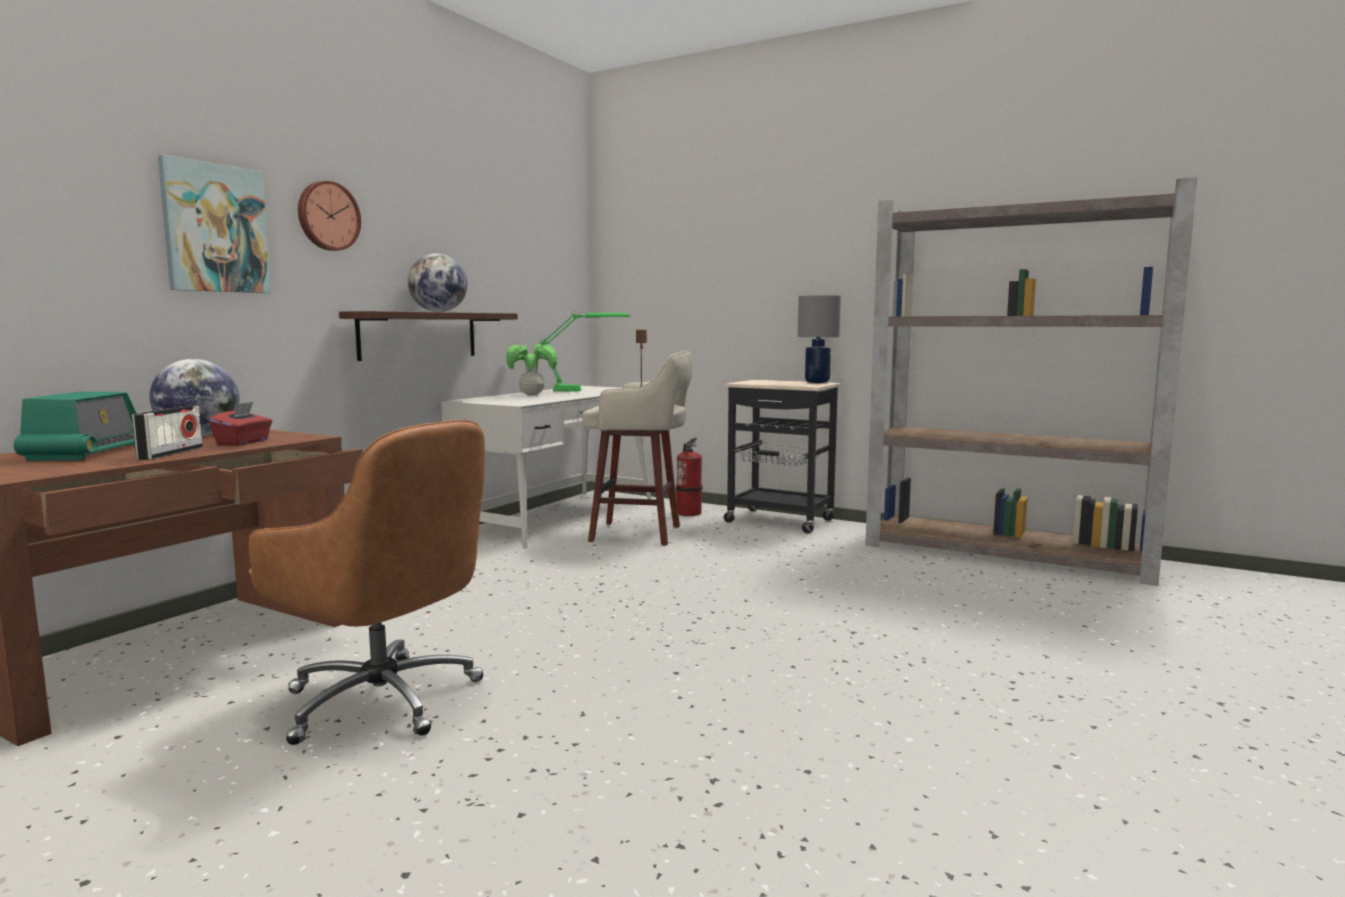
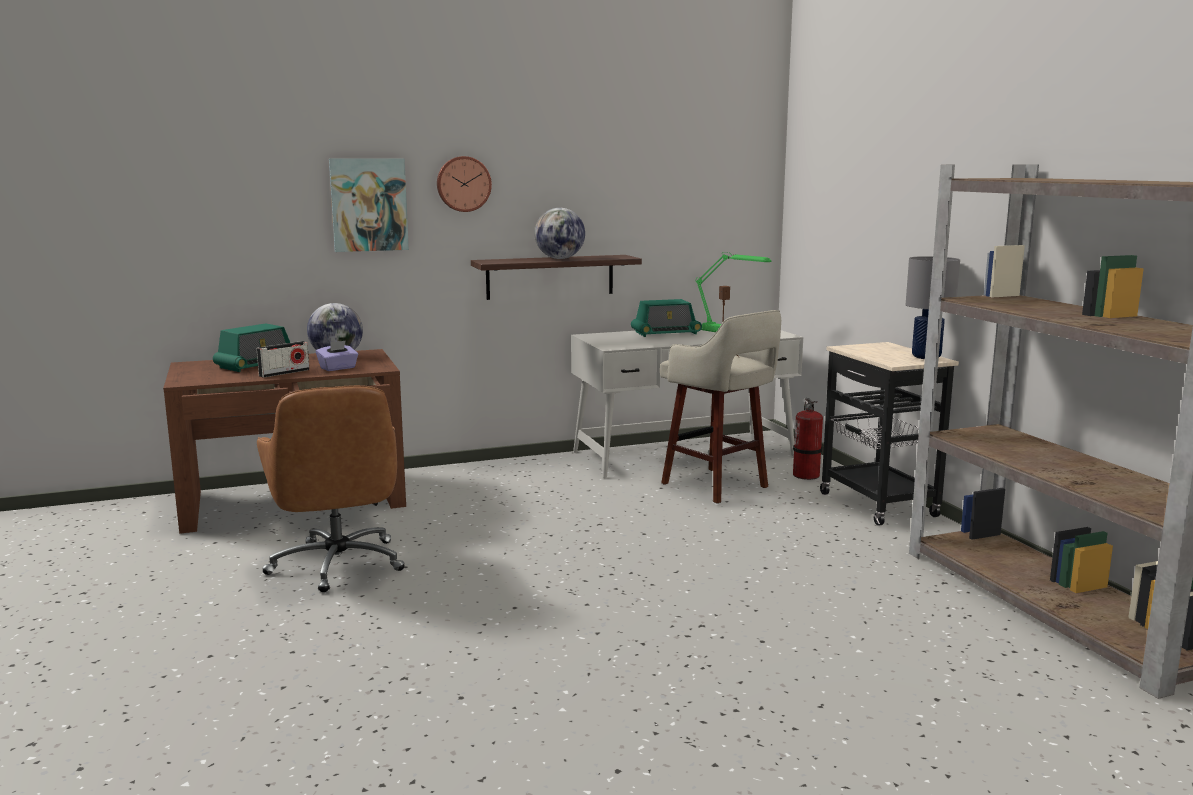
camera: 40 degrees right, 5 degrees up
red tissue box [209,402,272,446] -> purple tissue box [316,340,358,371]
potted plant [506,344,557,395] -> radio [631,299,702,337]

